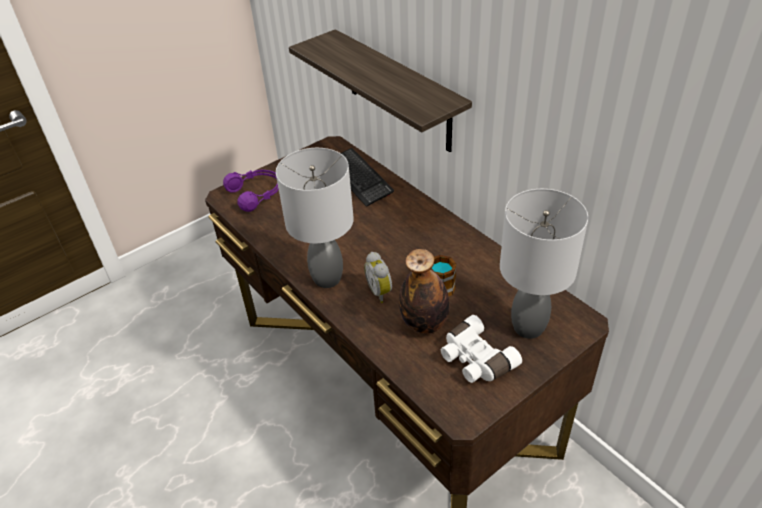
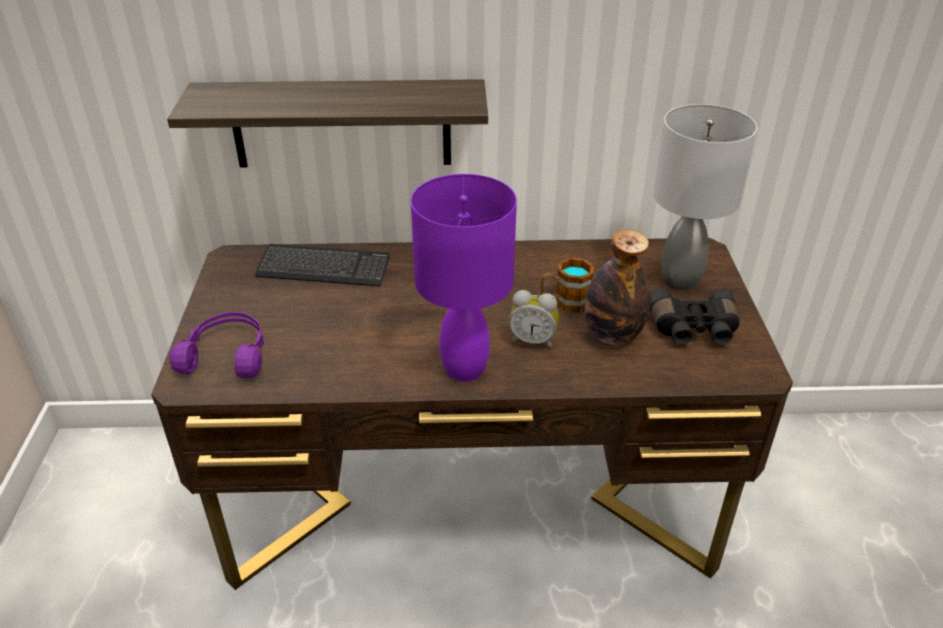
camera: 55 degrees left, 5 degrees down
grey table lamp [276,148,354,288] -> purple table lamp [411,174,517,381]
white binoculars [441,315,522,383] -> black binoculars [649,289,739,345]

